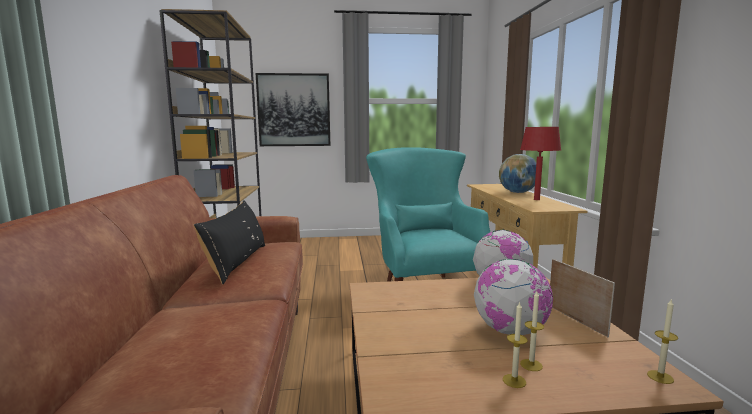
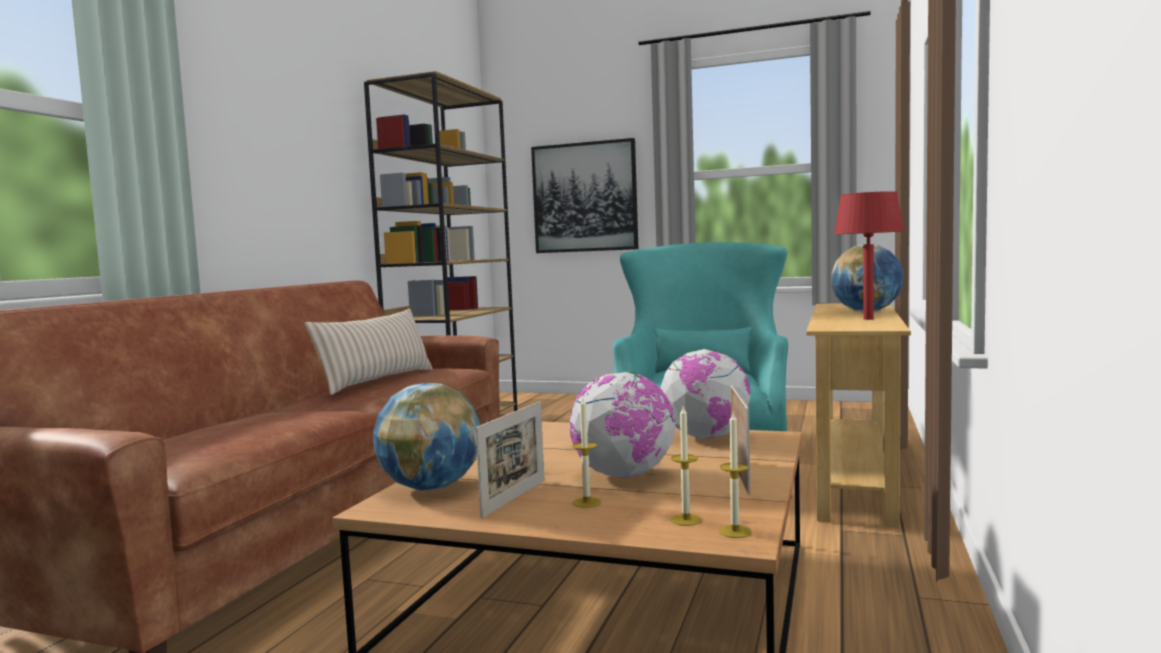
camera: 25 degrees right, 5 degrees down
black pillow [194,200,265,285] -> beige pillow [304,308,433,395]
candle [503,301,528,388] -> candle moved to [670,407,702,526]
none -> globe [373,383,480,491]
none -> picture frame [476,401,544,518]

